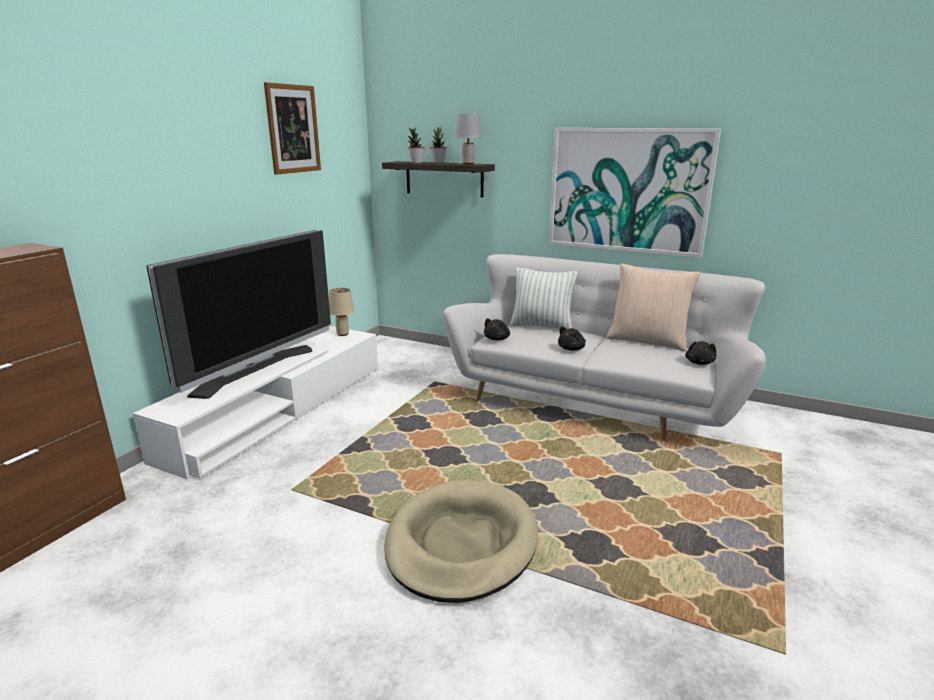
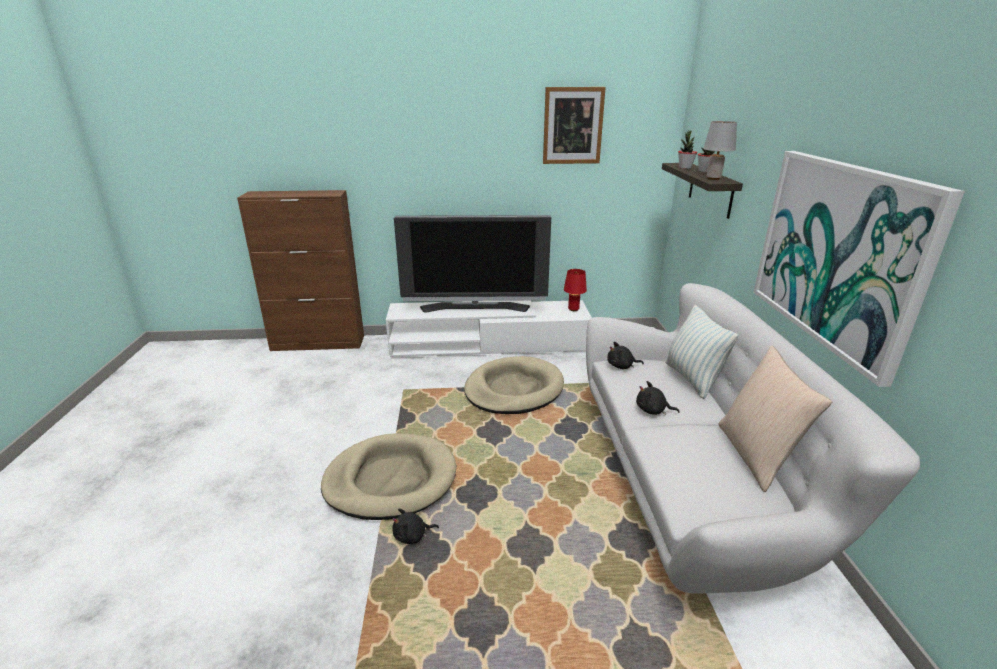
camera: 60 degrees right, 5 degrees up
beige table lamp [329,288,355,336] -> red table lamp [564,269,587,311]
black plush toy [685,341,717,365] -> black plush toy moved to [392,509,439,544]
none -> beige dog bed [464,356,564,414]

